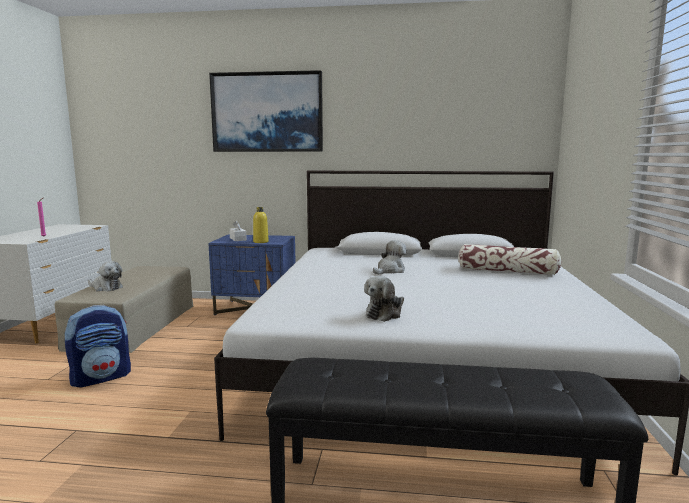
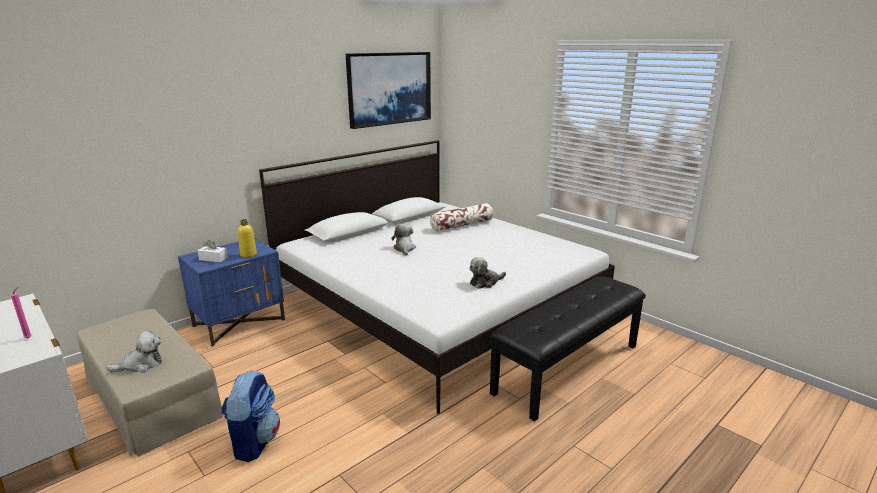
camera: 50 degrees left, 10 degrees up
picture [209,70,323,152] -> picture moved to [346,52,431,129]
plush toy [364,276,404,322] -> plush toy turned 75 degrees clockwise [469,257,506,289]

